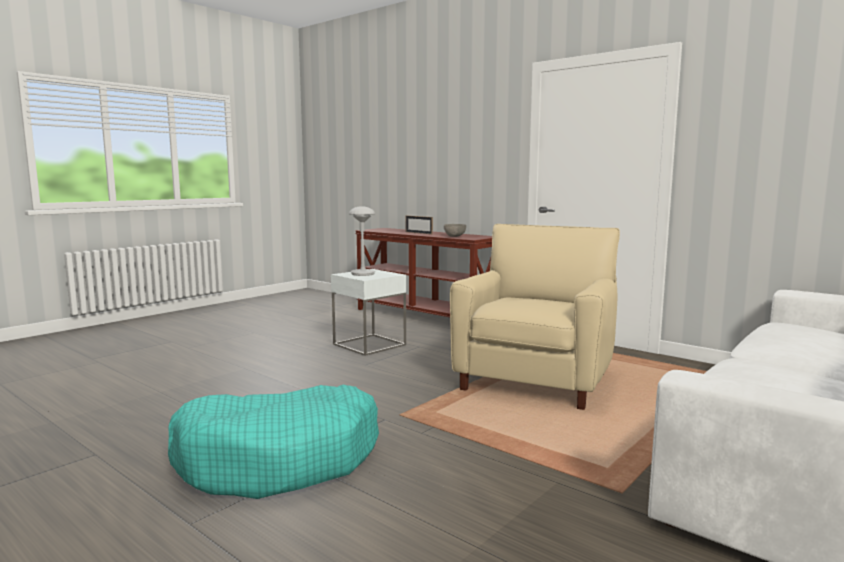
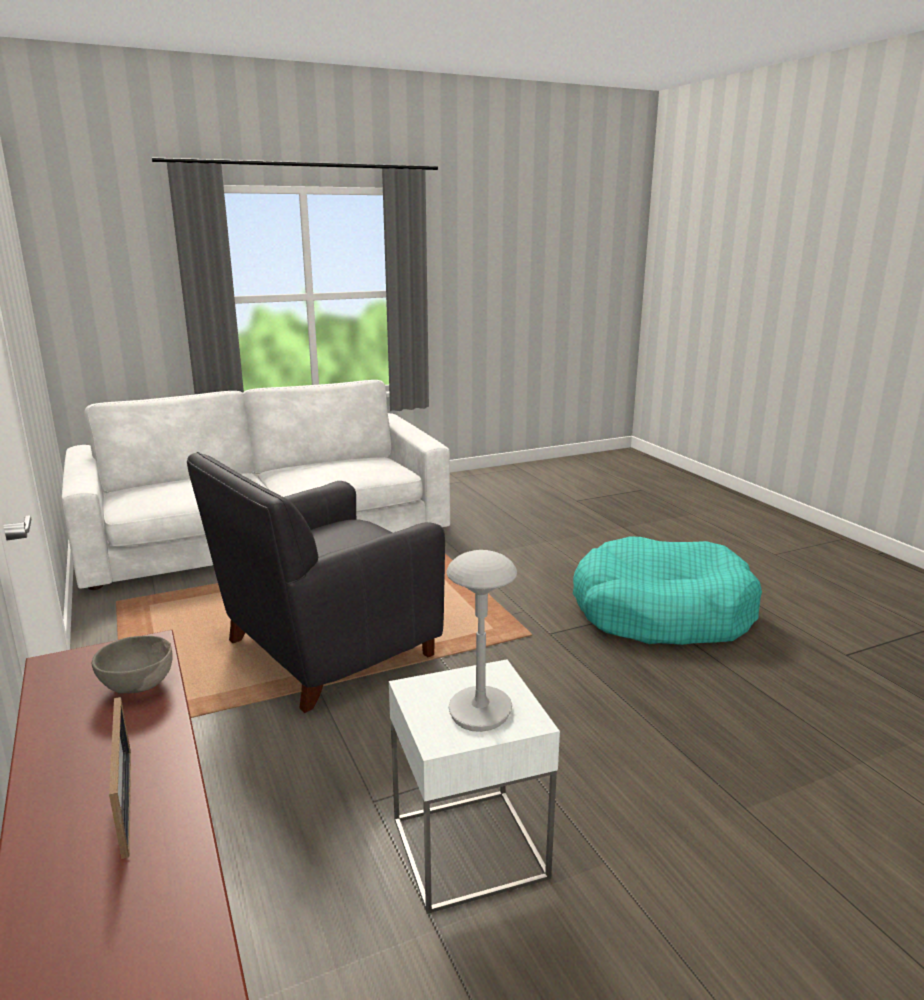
camera: 155 degrees left, 10 degrees up
beige armchair [450,224,620,410] -> black armchair [187,452,445,713]

